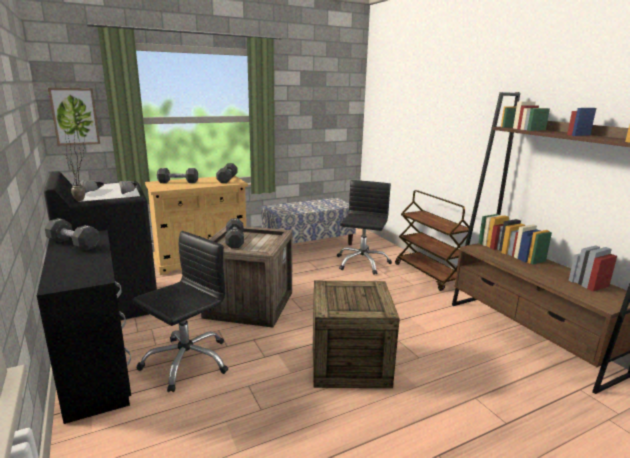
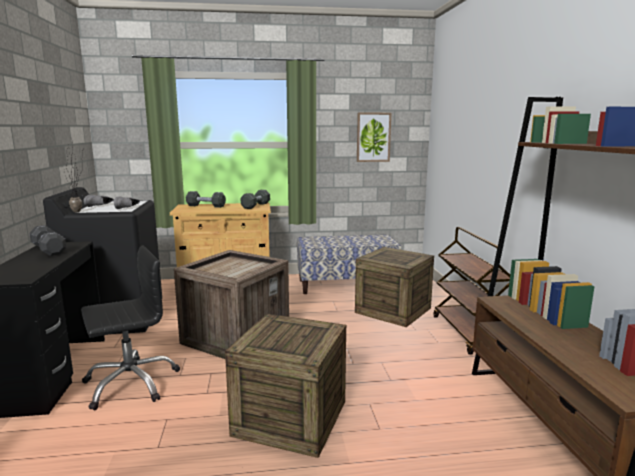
camera: 20 degrees right, 5 degrees down
picture [48,88,100,146] -> picture moved to [357,113,391,162]
black dumbbell [225,218,244,249] -> none
black office chair [337,180,392,275] -> crate [355,247,434,327]

